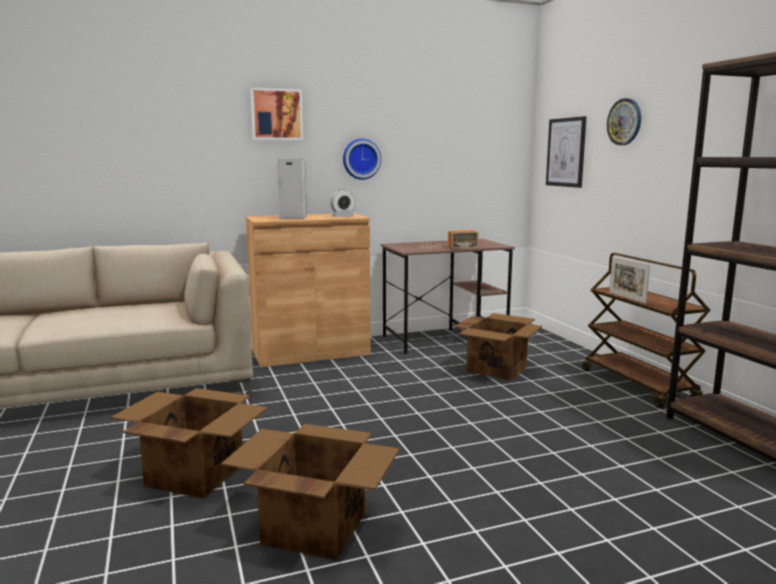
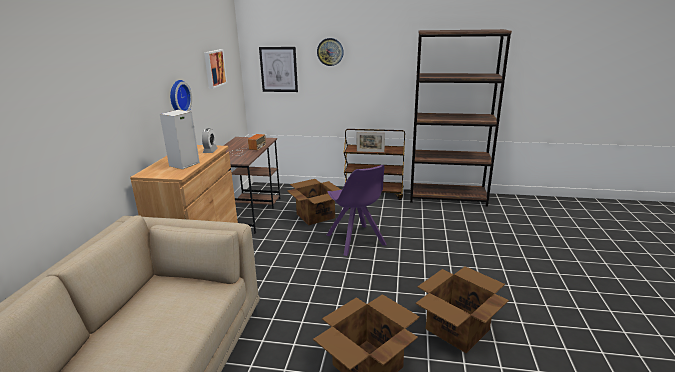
camera: 60 degrees left, 10 degrees up
picture [250,88,303,140] -> picture moved to [204,49,227,89]
none -> purple chair [326,165,387,256]

